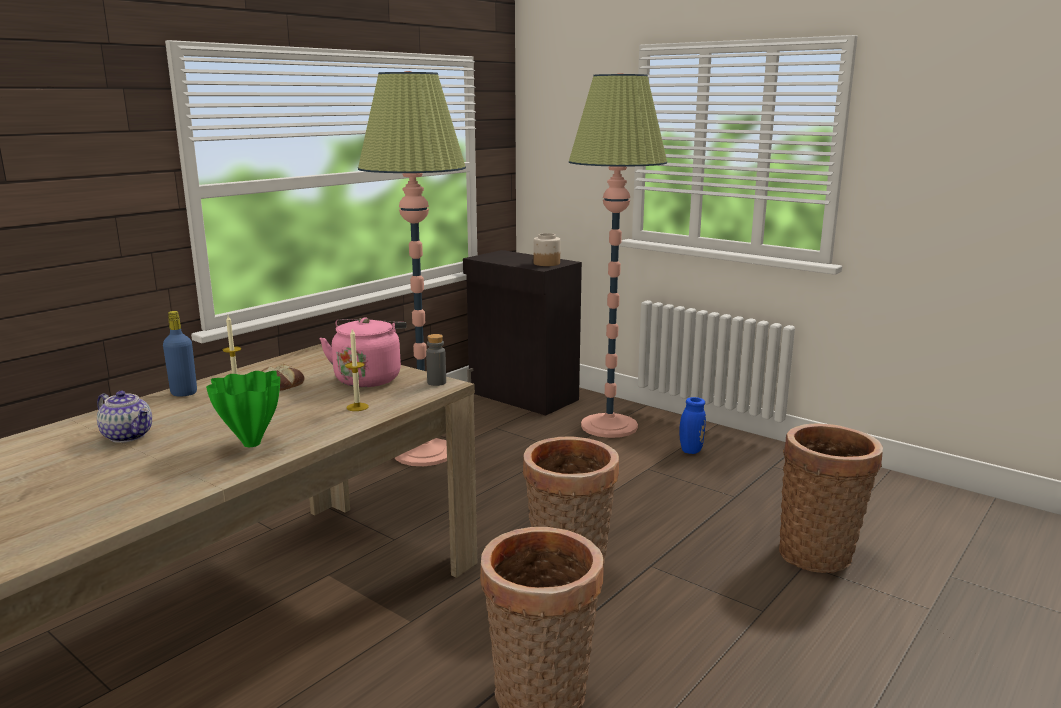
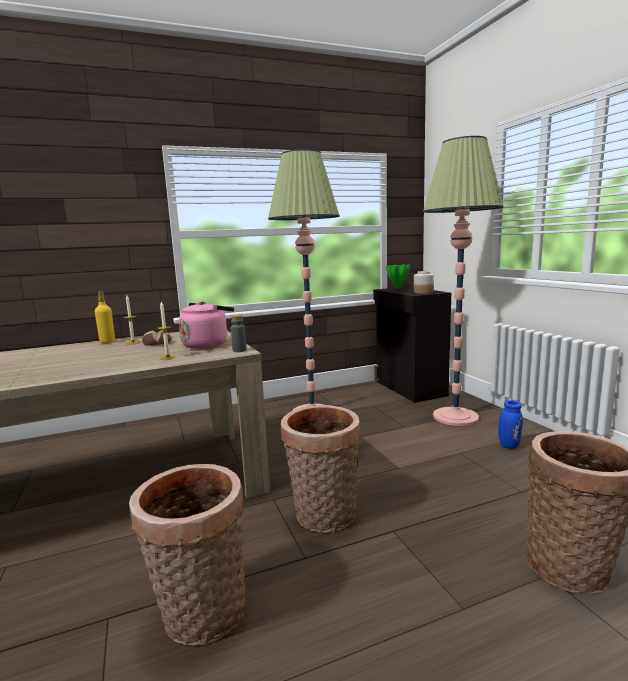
camera: 30 degrees right, 5 degrees down
teapot [97,391,152,443] -> none
blue bottle [163,311,197,397] -> yellow bottle [95,291,115,343]
green vase [206,371,280,447] -> green vase moved to [386,265,410,289]

